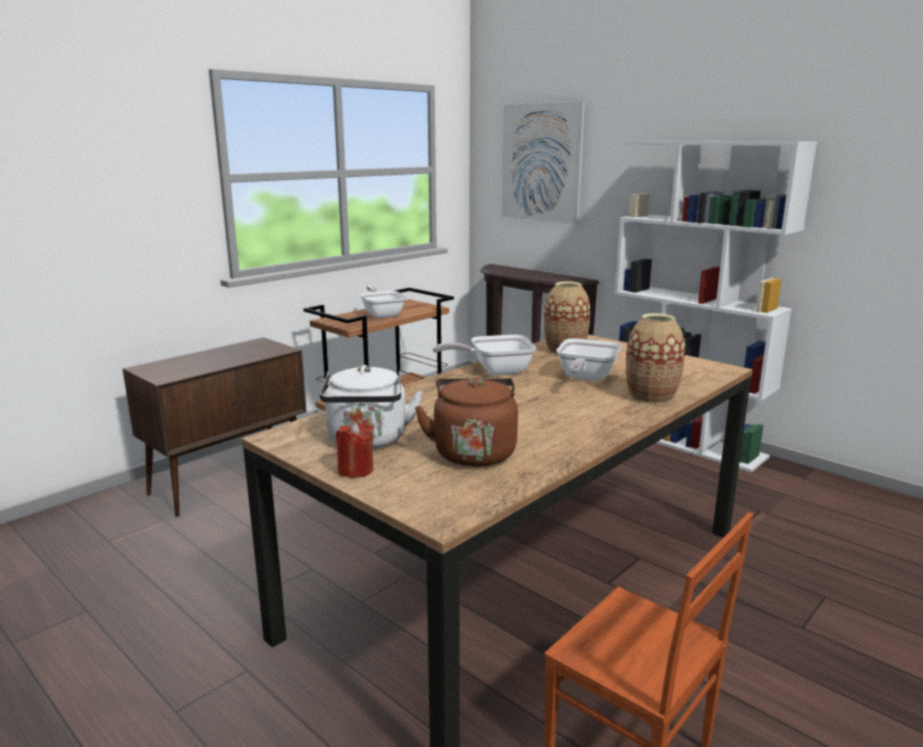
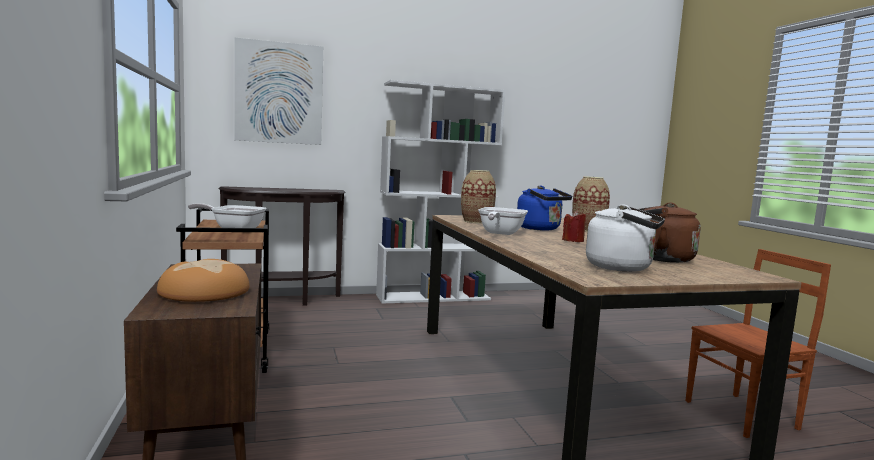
camera: 60 degrees left, 10 degrees down
red candle [336,422,373,478] -> red candle moved to [562,211,586,242]
frying pan [556,338,622,381] -> blue kettle [517,186,572,231]
none -> bread [157,259,250,302]

